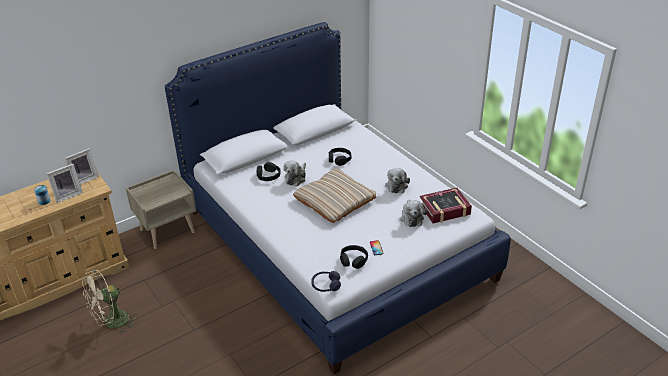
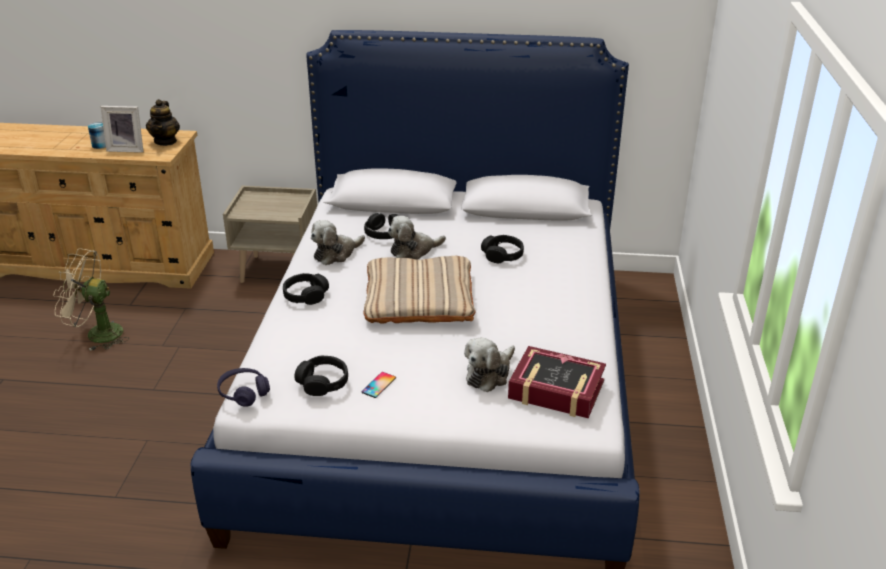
camera: 40 degrees right, 5 degrees down
picture frame [64,148,99,185] -> teapot [146,99,180,146]
plush toy [385,168,410,193] -> plush toy moved to [311,220,365,265]
none -> black headphones [283,273,329,305]

